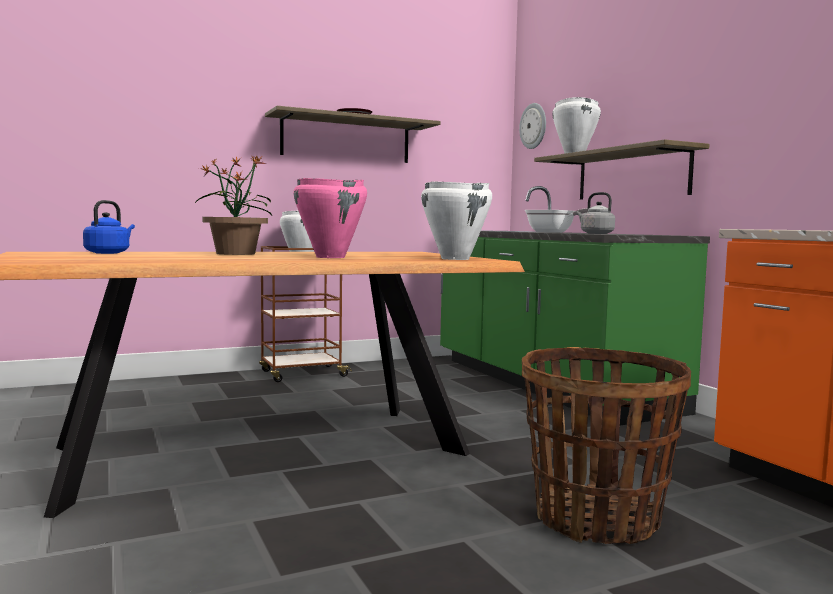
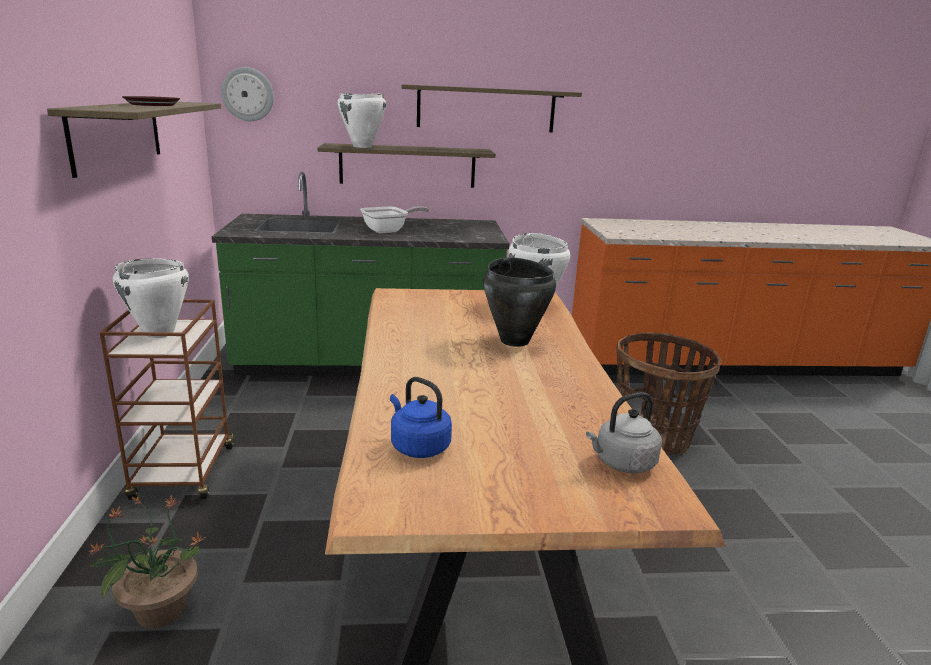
camera: 70 degrees left, 15 degrees up
potted plant [194,155,272,255] -> potted plant moved to [87,494,208,628]
pink cooking pot [294,178,367,258] -> black cooking pot [483,257,556,347]
grey kettle [576,192,615,234] -> grey kettle moved to [586,392,662,473]
none -> shelf [402,84,582,132]

